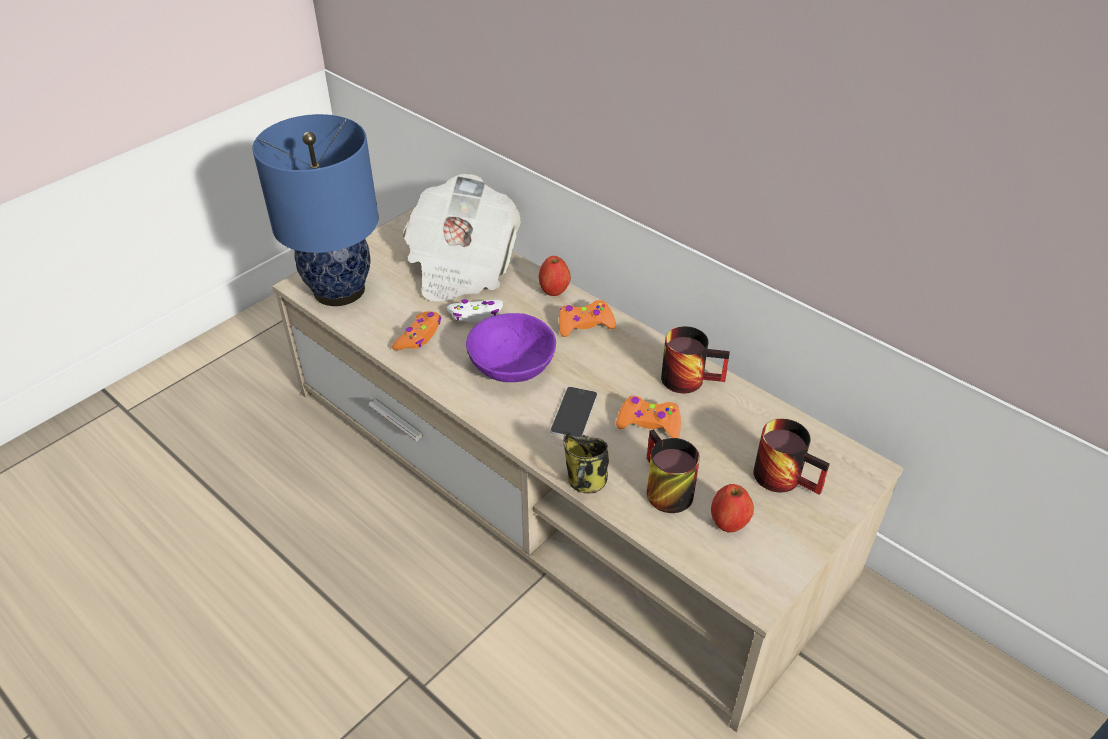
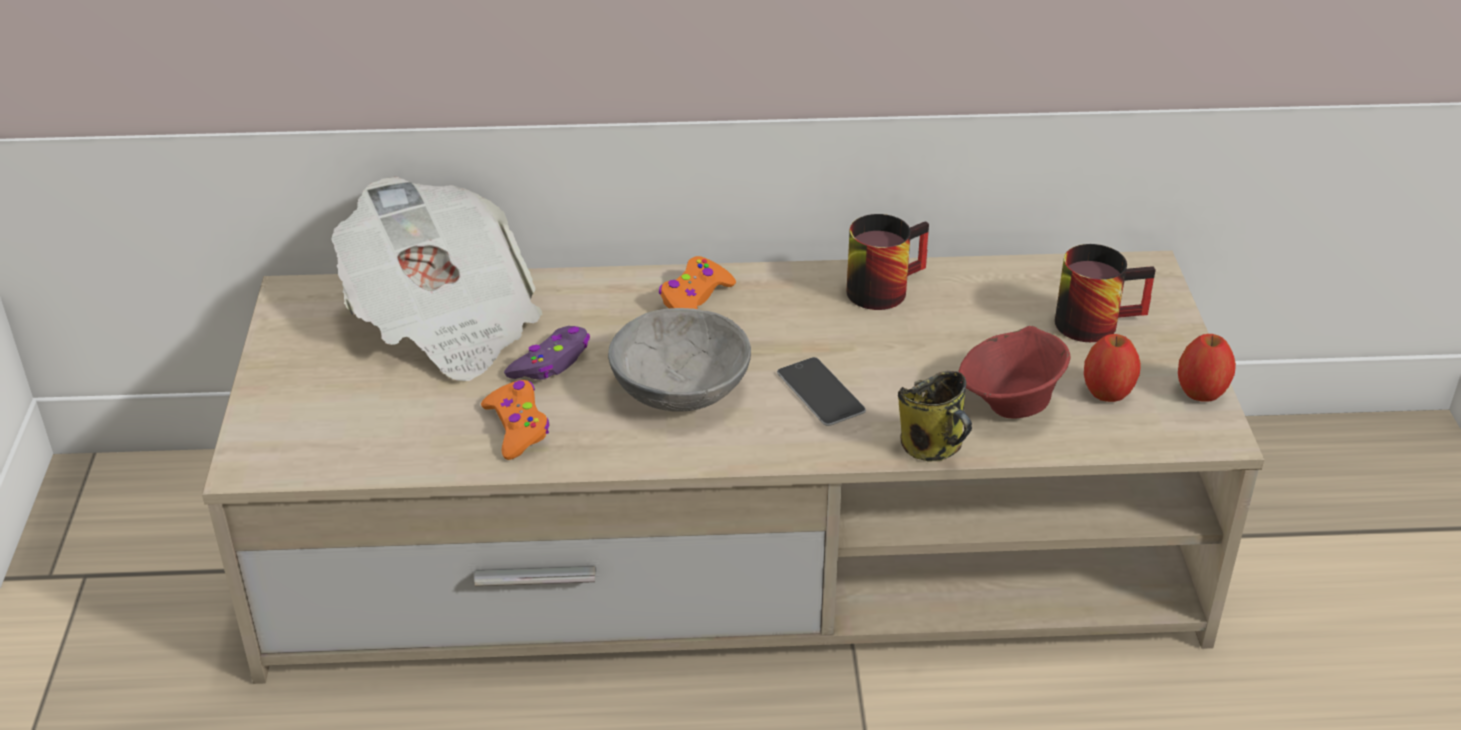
camera: 45 degrees left, 5 degrees down
blue table lamp [252,114,379,306] -> none
white game controller [447,299,503,322] -> purple game controller [504,326,590,380]
purple bowl [466,313,556,382] -> grey bowl [608,308,751,412]
apple [538,256,571,296] -> apple moved to [1178,334,1236,402]
orange game controller [616,396,681,438] -> none
mug [647,429,700,513] -> red bowl [959,326,1070,419]

